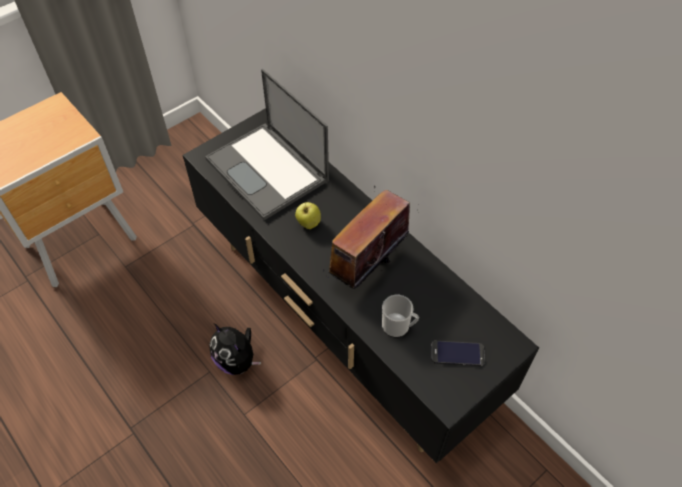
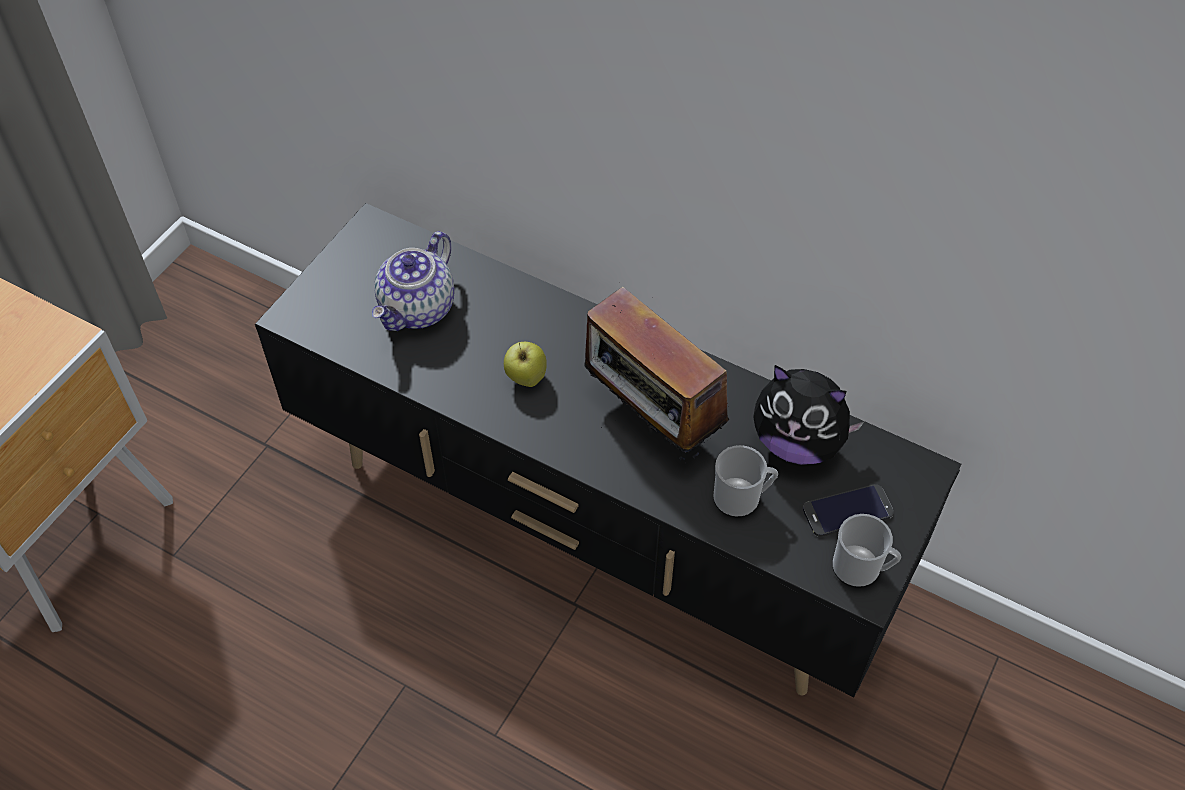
camera: 20 degrees left, 0 degrees up
laptop [205,69,329,220] -> teapot [372,231,455,331]
plush toy [209,323,261,375] -> plush toy moved to [753,365,865,465]
radio [323,186,410,289] -> radio turned 60 degrees counterclockwise [584,287,729,460]
none -> mug [832,514,901,587]

